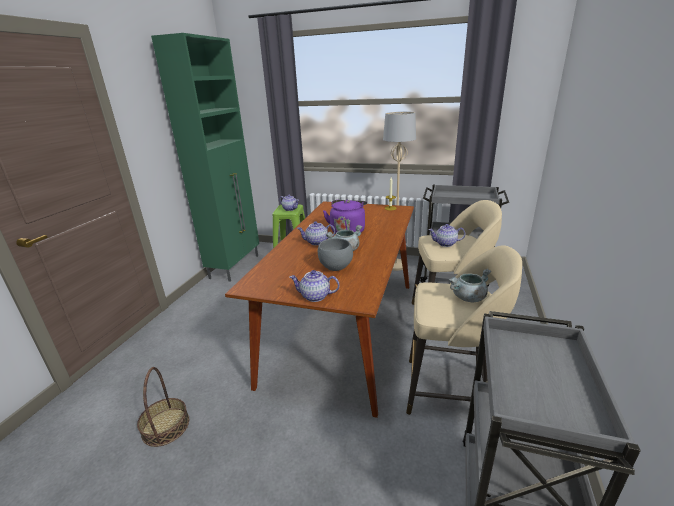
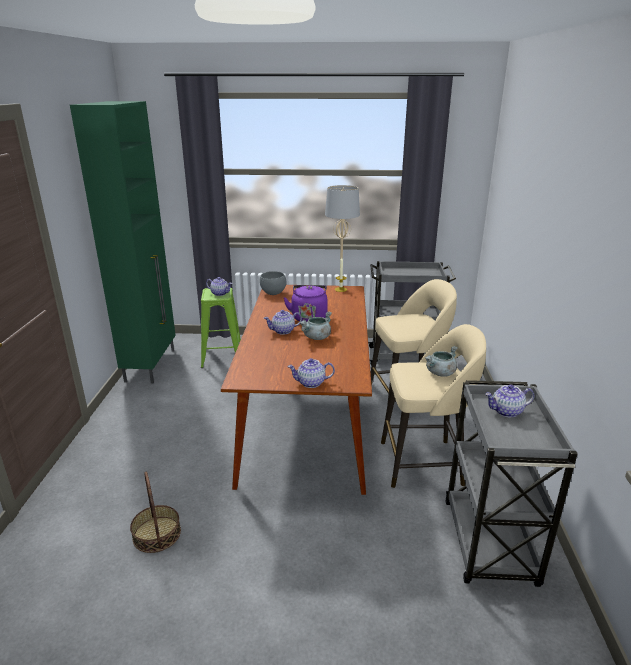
camera: 15 degrees left, 0 degrees up
grey bowl [318,238,353,271] -> grey bowl moved to [260,271,287,295]
teapot [429,224,465,247] -> teapot moved to [485,384,534,417]

